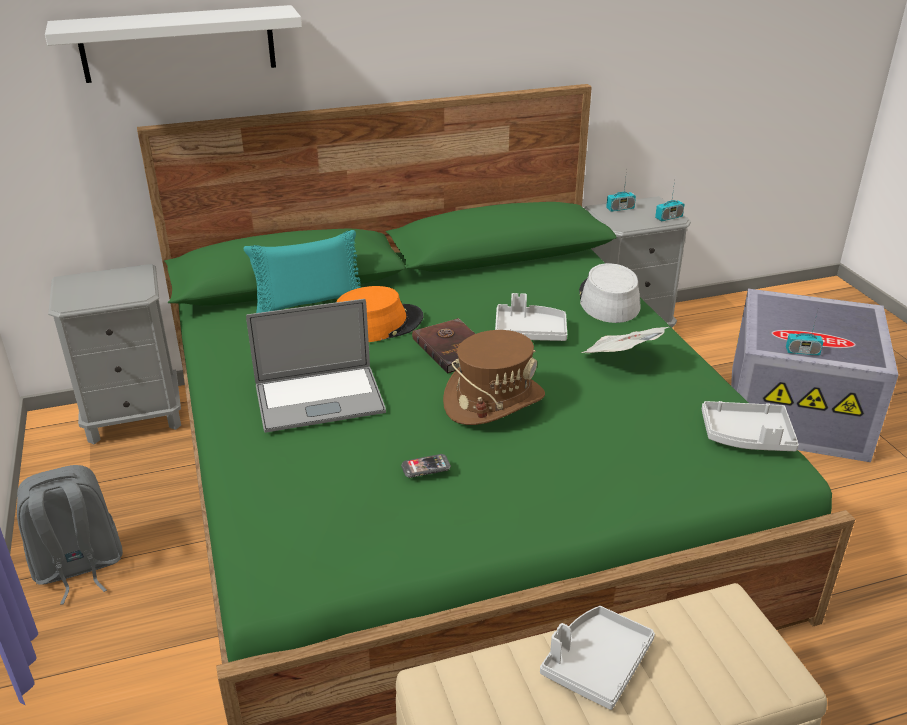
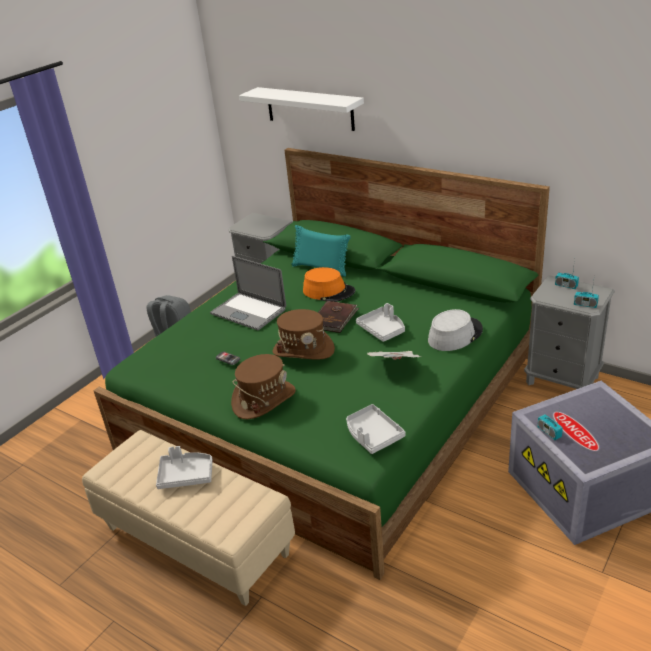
camera: 55 degrees right, 0 degrees up
none -> brown hat [231,354,296,419]

